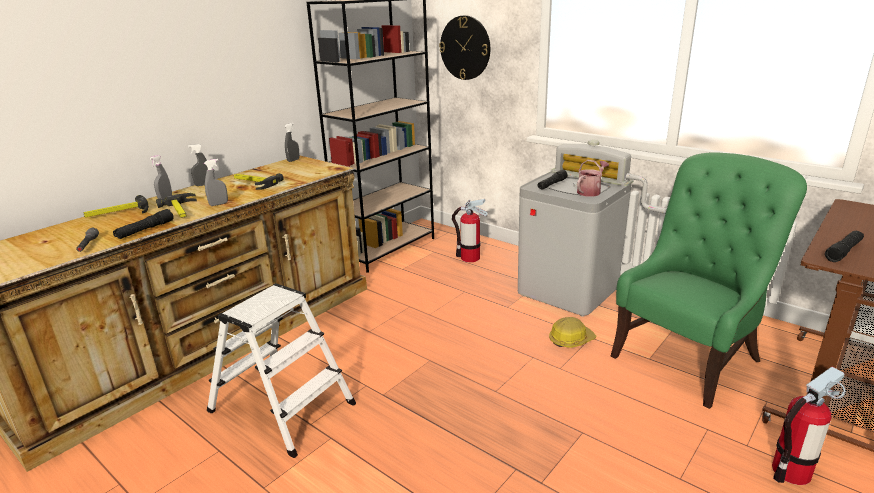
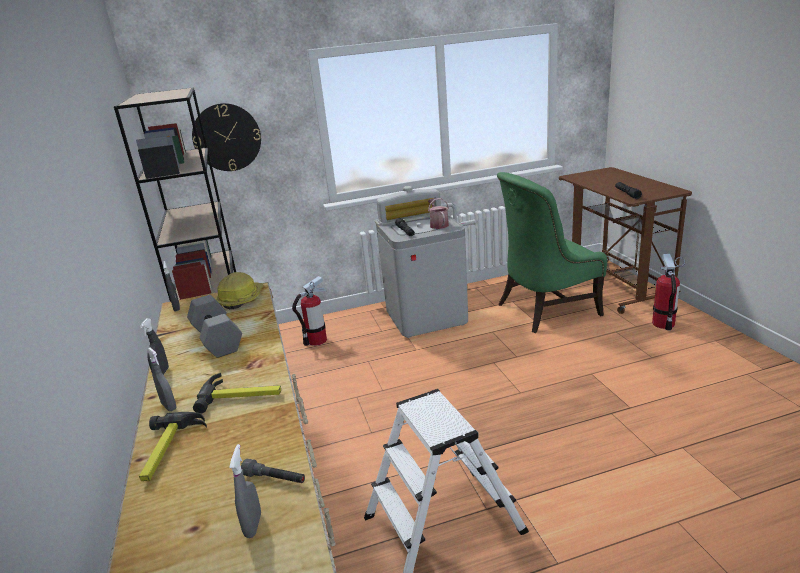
camera: 55 degrees left, 0 degrees up
black flashlight [113,209,174,239] -> none
grey spray bottle [204,159,228,206] -> grey spray bottle moved to [229,444,261,538]
hammer [234,173,284,190] -> grey dumbbell [187,295,242,358]
hard hat [549,317,597,348] -> hard hat moved to [216,272,264,309]
green chair [611,152,807,409] -> green chair turned 105 degrees counterclockwise [497,172,607,333]

